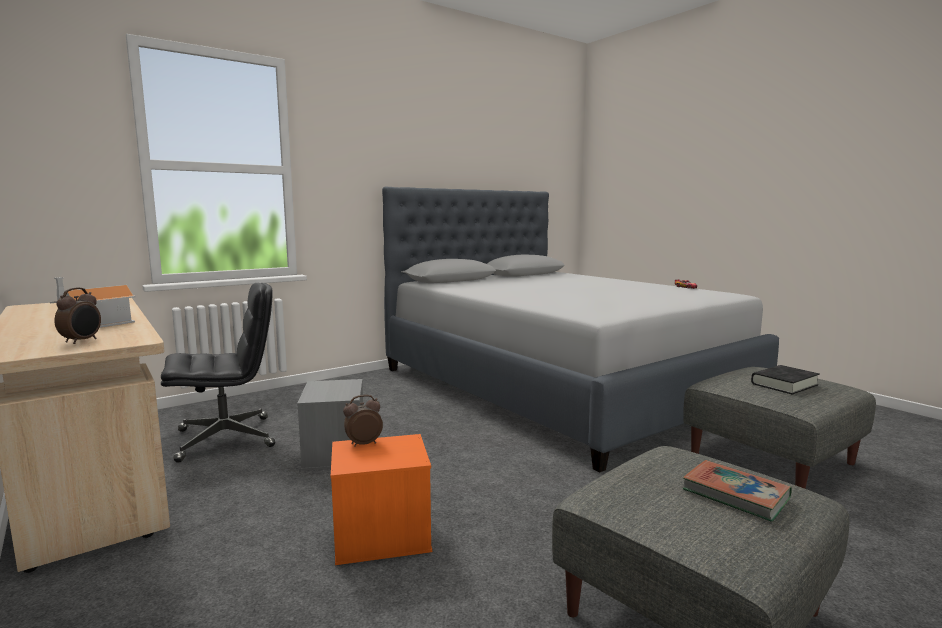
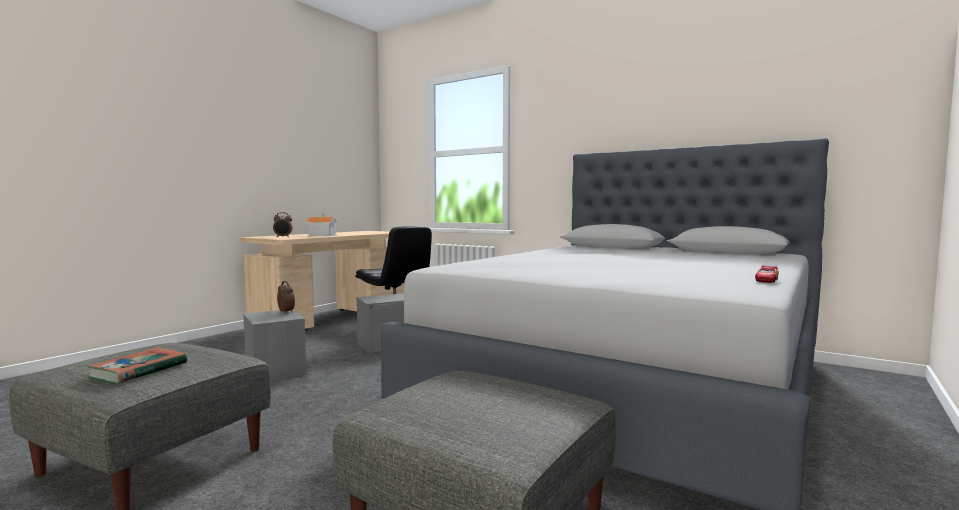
camera: 70 degrees right, 5 degrees down
orange storage box [331,434,432,565] -> grey storage box [243,310,307,381]
black book [751,365,820,395] -> none

